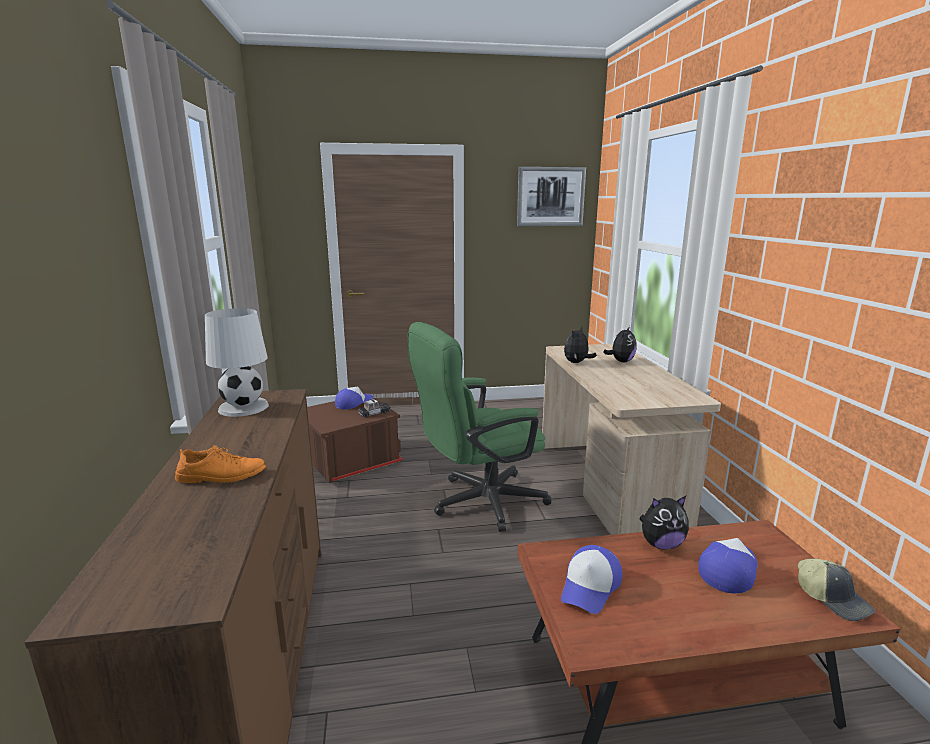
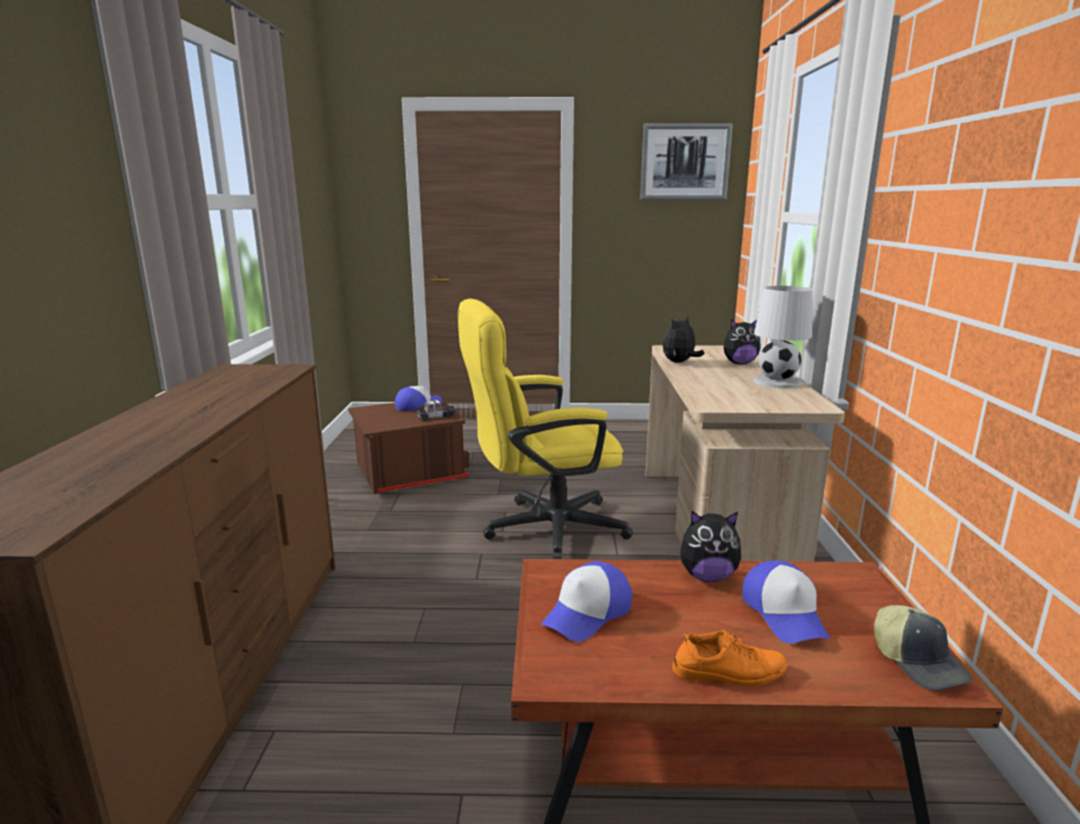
camera: 10 degrees right, 0 degrees up
orange shoe [175,445,266,483] -> orange shoe moved to [672,630,787,687]
white table lamp [205,308,269,417] -> white table lamp moved to [753,286,813,388]
green office chair [408,322,552,532] -> yellow office chair [458,299,633,559]
plush toy [603,326,637,362] -> plush toy turned 45 degrees clockwise [723,320,761,364]
cap [698,538,758,593] -> cap turned 120 degrees clockwise [742,561,830,643]

